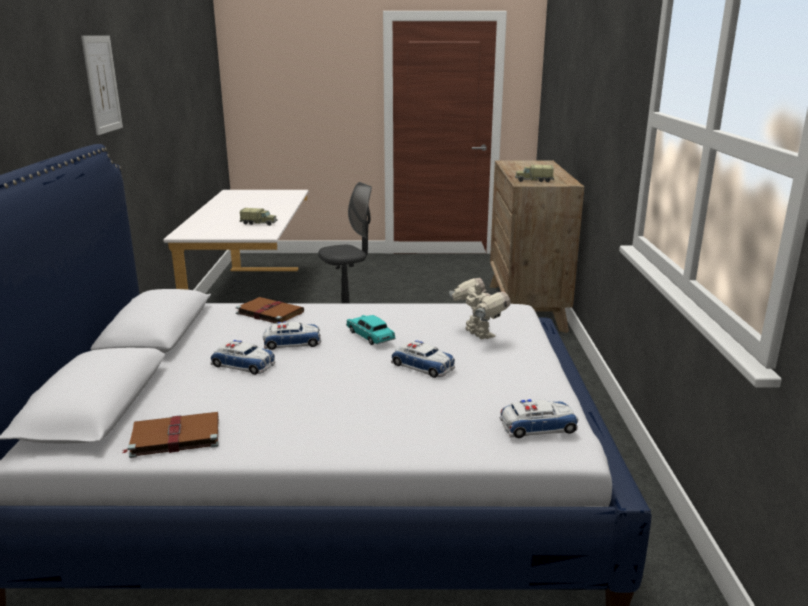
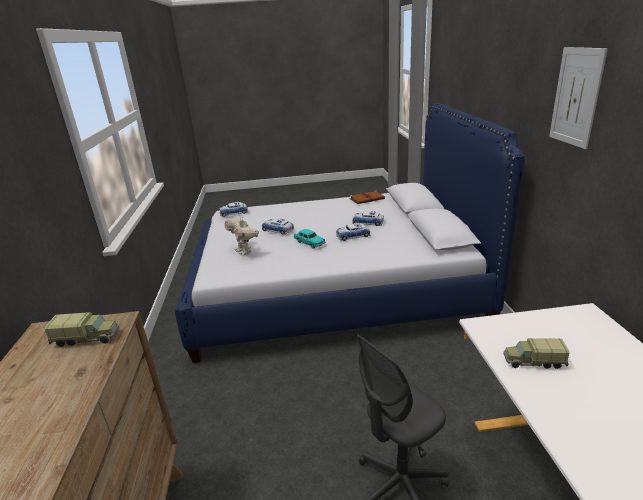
camera: 175 degrees right, 5 degrees up
brown book [236,297,304,324] -> none

